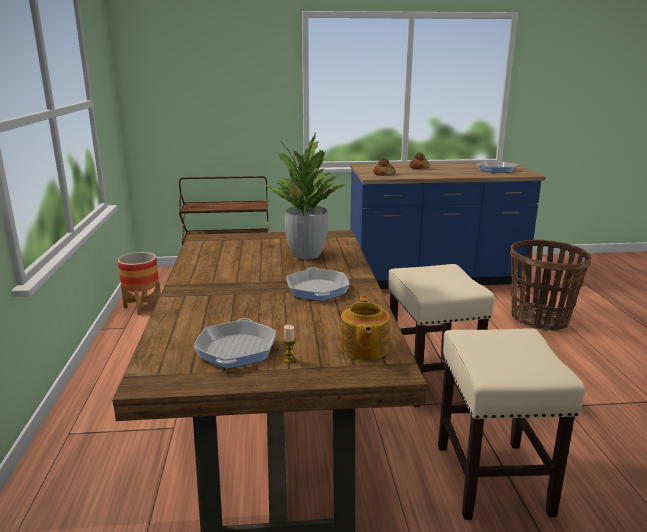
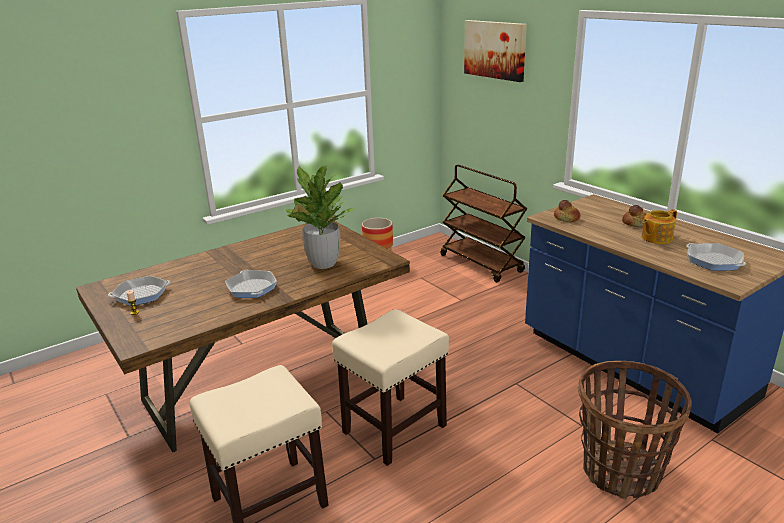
camera: 60 degrees right, 5 degrees up
frying pan [286,267,350,301] -> frying pan turned 75 degrees counterclockwise [225,270,277,298]
teapot [341,296,390,360] -> teapot moved to [642,209,677,244]
none -> picture [464,20,527,82]

